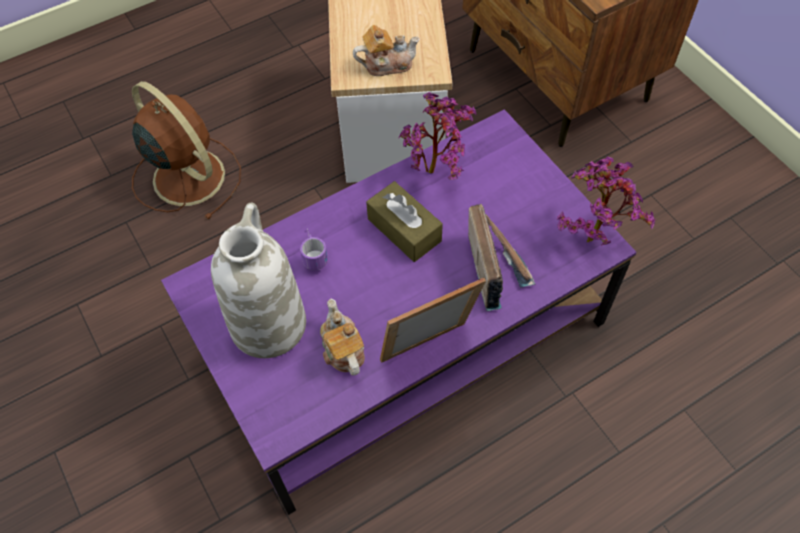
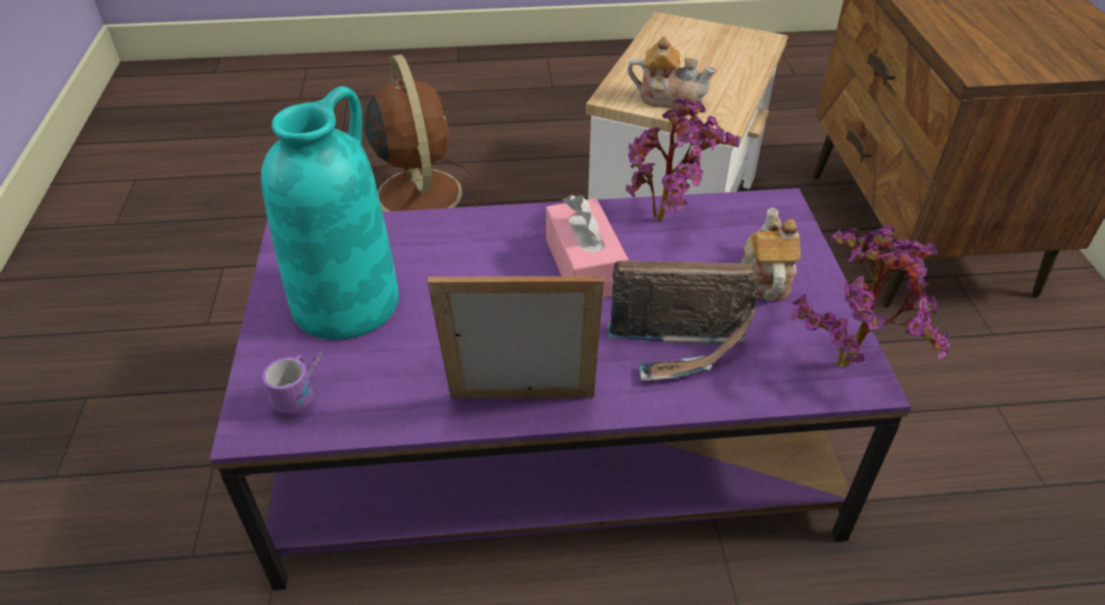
camera: 25 degrees right, 15 degrees down
white vase [211,203,306,358] -> turquoise vase [261,86,399,340]
mug [300,228,328,271] -> mug moved to [262,351,322,413]
teapot [320,298,365,376] -> teapot moved to [741,208,801,301]
brown tissue box [366,181,443,262] -> pink tissue box [546,195,629,298]
radio [468,204,535,311] -> radio turned 75 degrees clockwise [607,261,758,381]

